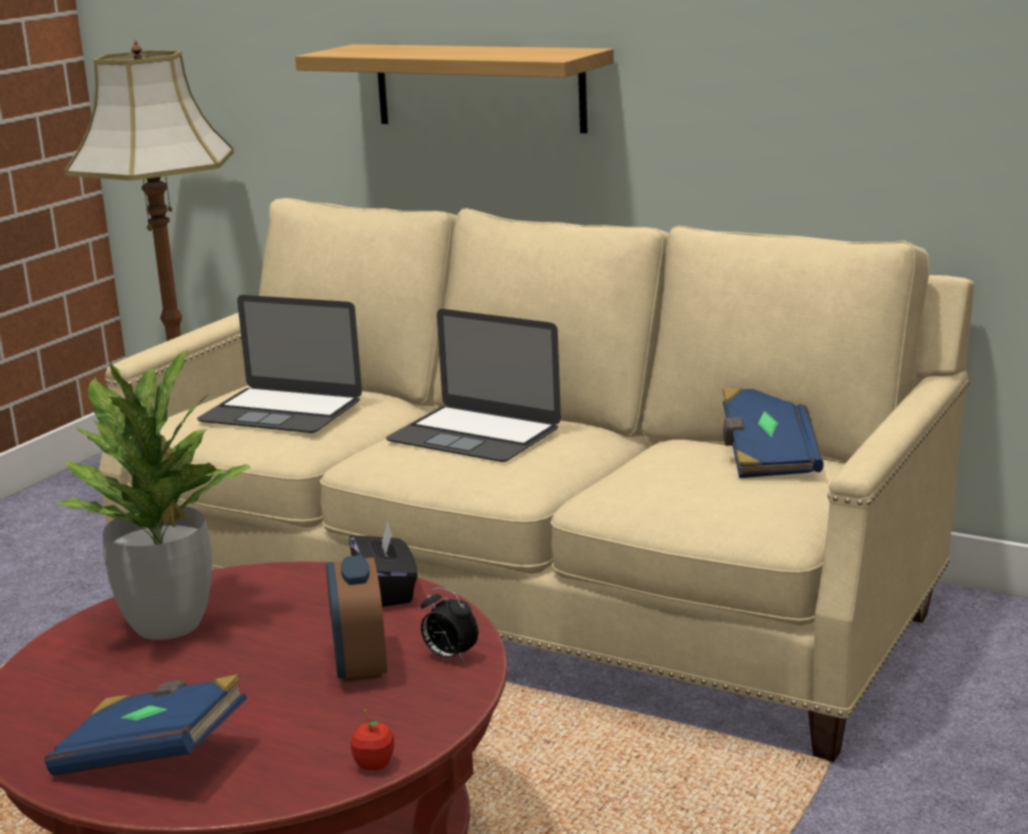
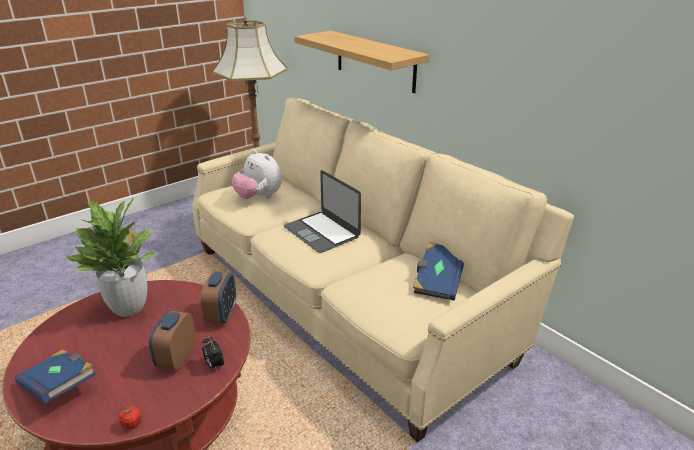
camera: 20 degrees right, 10 degrees up
laptop [197,295,362,433] -> plush toy [232,150,282,199]
black tissue box [349,522,418,607] -> alarm clock [201,272,236,324]

